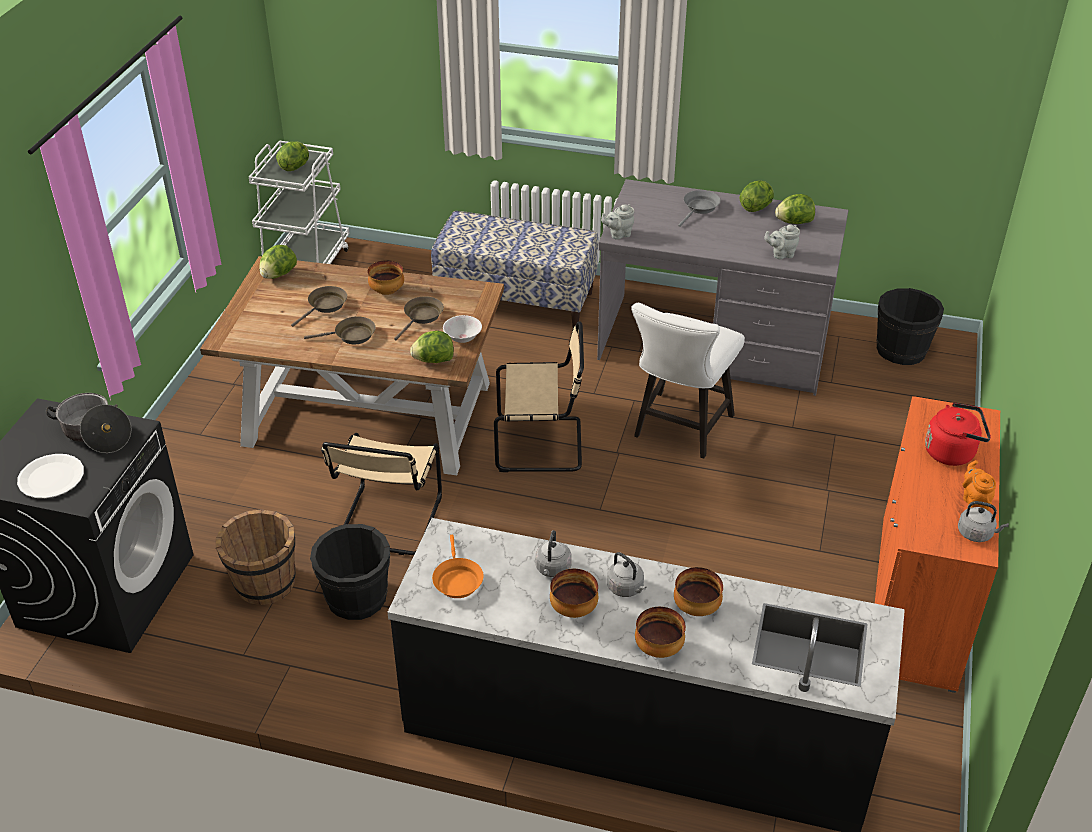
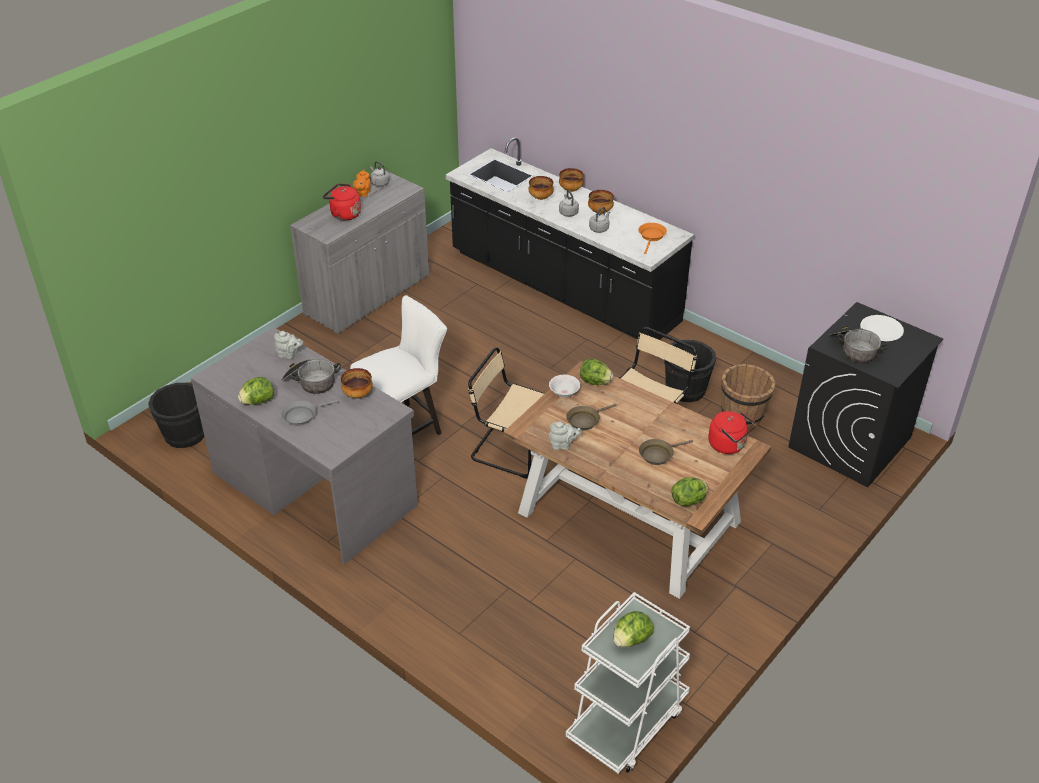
camera: 155 degrees left, 0 degrees up
brown frying pan [304,316,376,344] -> none
bowl [367,260,404,295] -> bowl moved to [341,368,373,399]
bench [431,211,598,327] -> none
grey teapot [601,204,634,240] -> grey teapot moved to [549,421,582,450]
lettuce [775,194,815,224] -> none
orange cabinet [875,396,1000,693] -> grey cabinet [290,171,429,334]
none -> cooking pot [282,359,341,394]
none -> red kettle [708,411,756,454]

